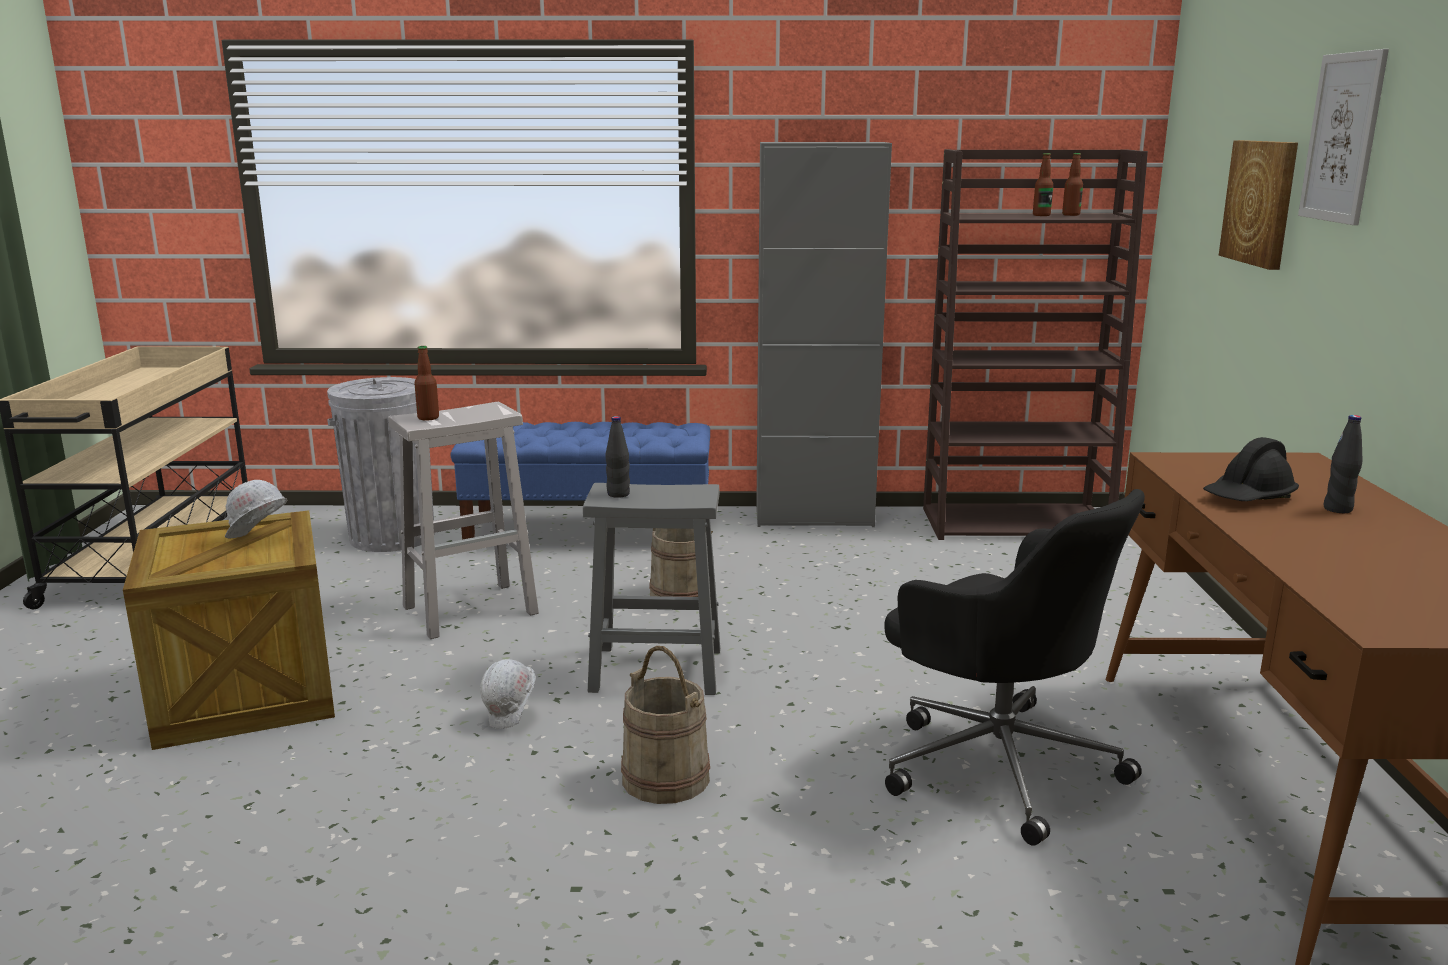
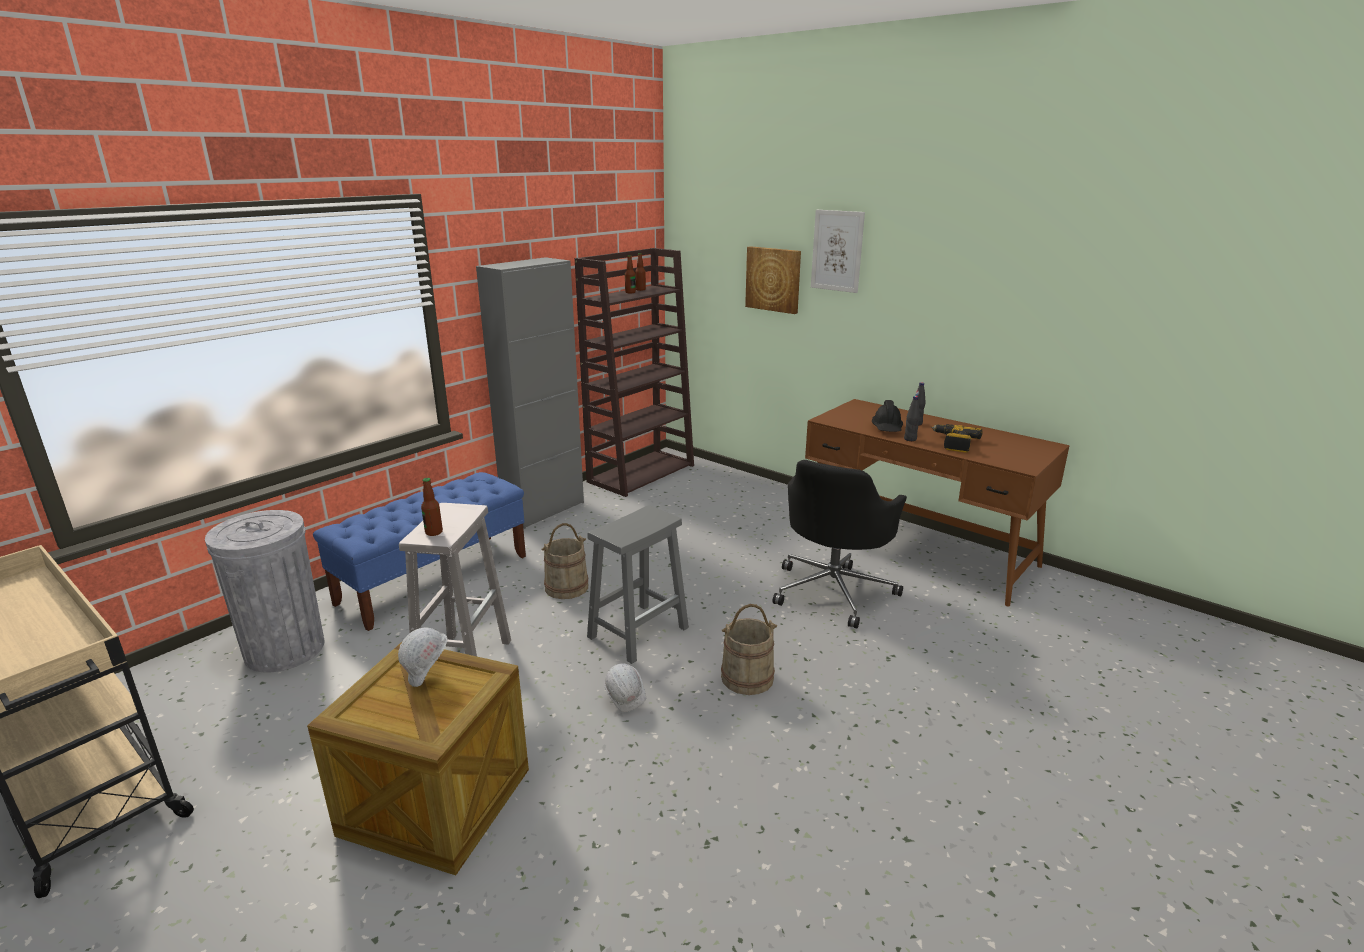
camera: 50 degrees left, 5 degrees up
black bottle [606,416,630,498] -> black bottle moved to [904,396,920,441]
black office chair [885,489,1145,846] -> black office chair turned 120 degrees clockwise [772,460,907,629]
none -> power drill [931,424,983,453]

